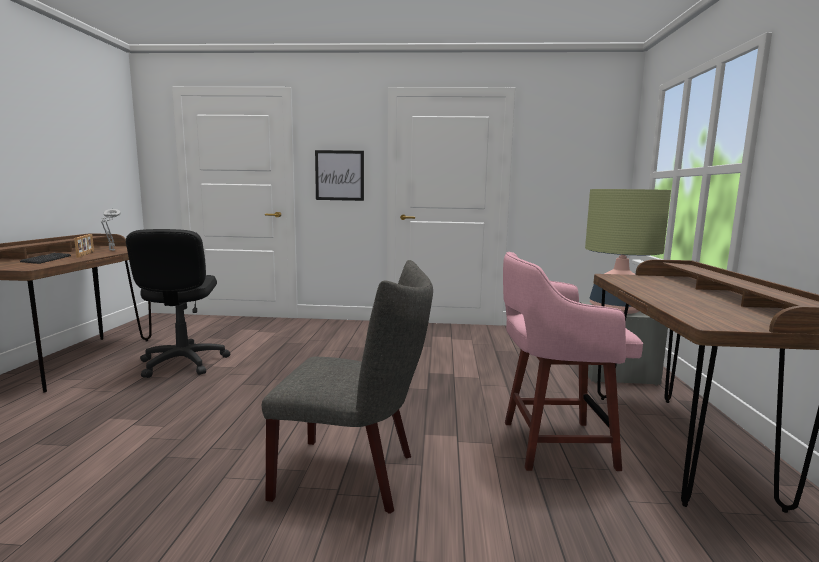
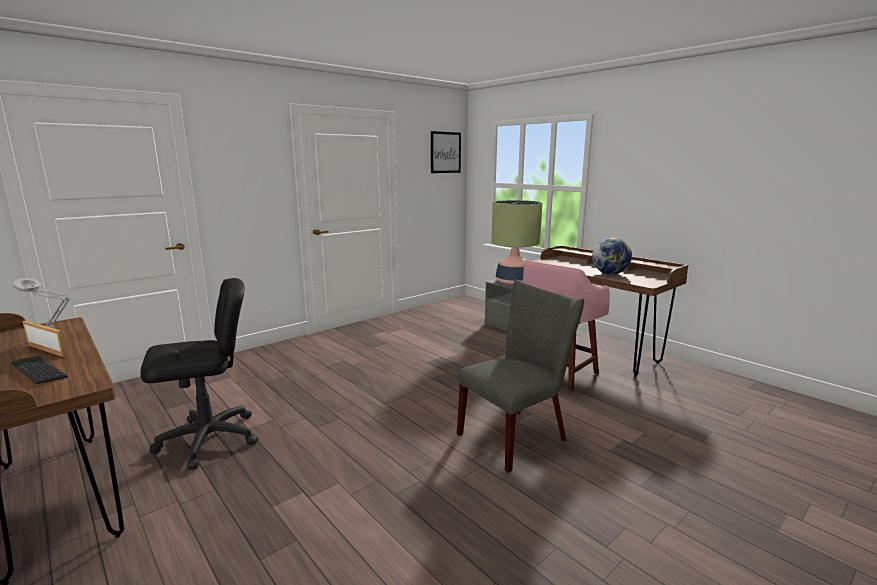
camera: 45 degrees left, 5 degrees up
black office chair [126,229,230,378] -> black office chair turned 60 degrees counterclockwise [140,278,258,470]
picture [315,150,364,201] -> picture moved to [431,131,461,173]
none -> globe [592,237,632,275]

